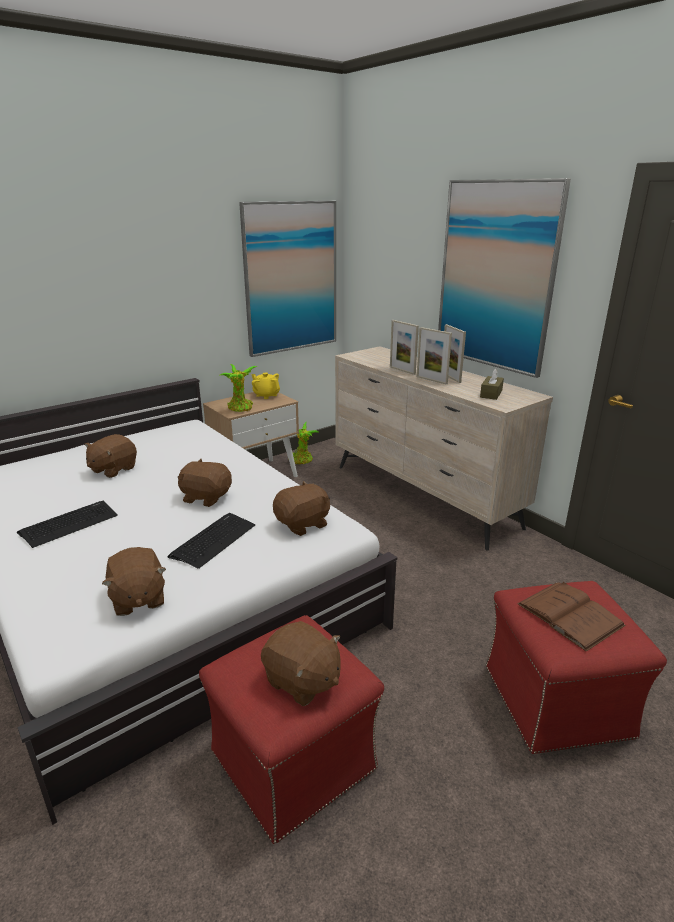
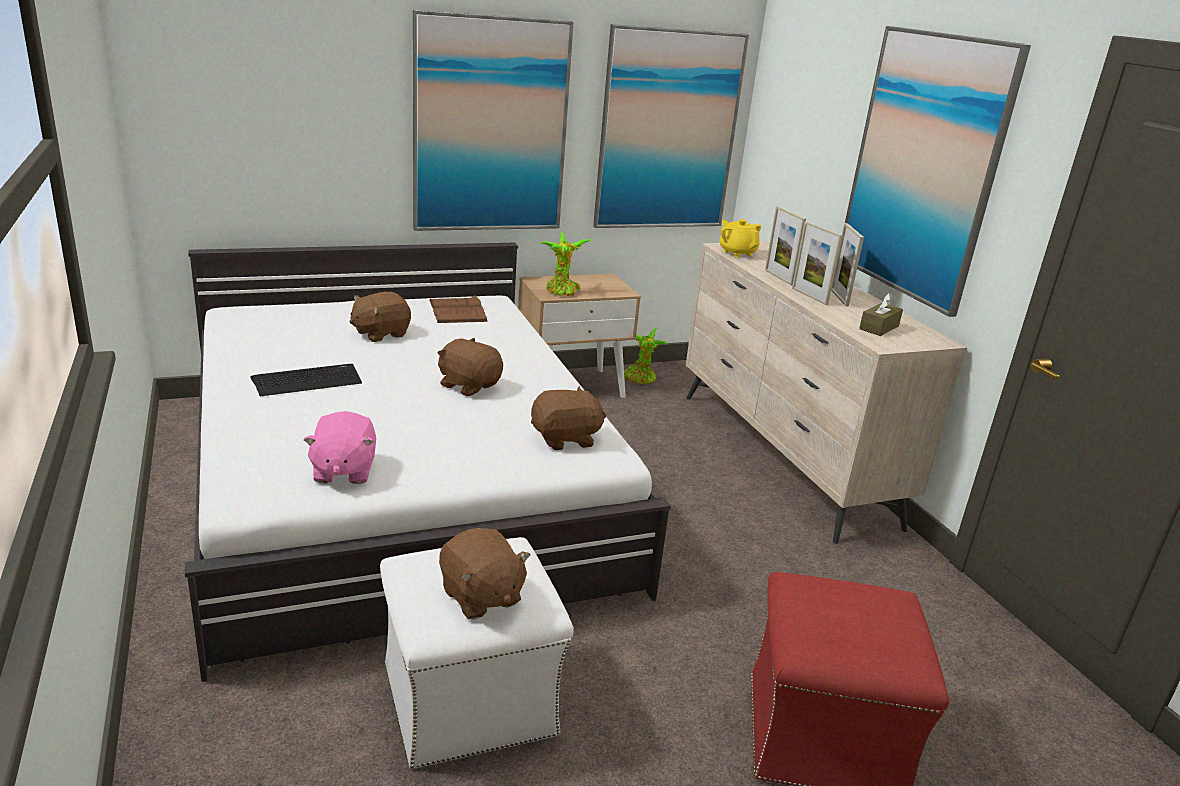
camera: 15 degrees right, 0 degrees up
brown plush toy [102,547,166,616] -> pink plush toy [303,411,376,484]
keyboard [168,513,255,569] -> none
red ottoman [199,615,384,844] -> white ottoman [380,537,574,768]
yellow teapot [252,373,280,399] -> yellow teapot moved to [720,219,761,257]
brown book [517,582,625,651] -> brown book moved to [429,295,488,323]
none -> picture [413,10,574,231]

